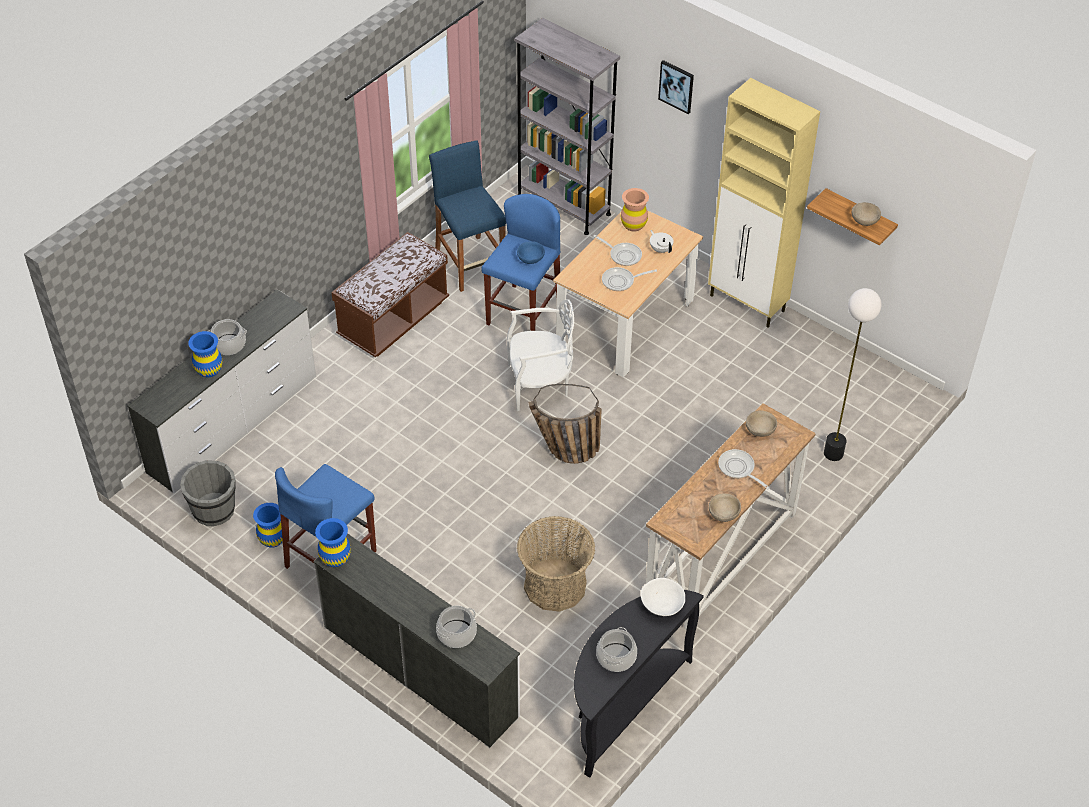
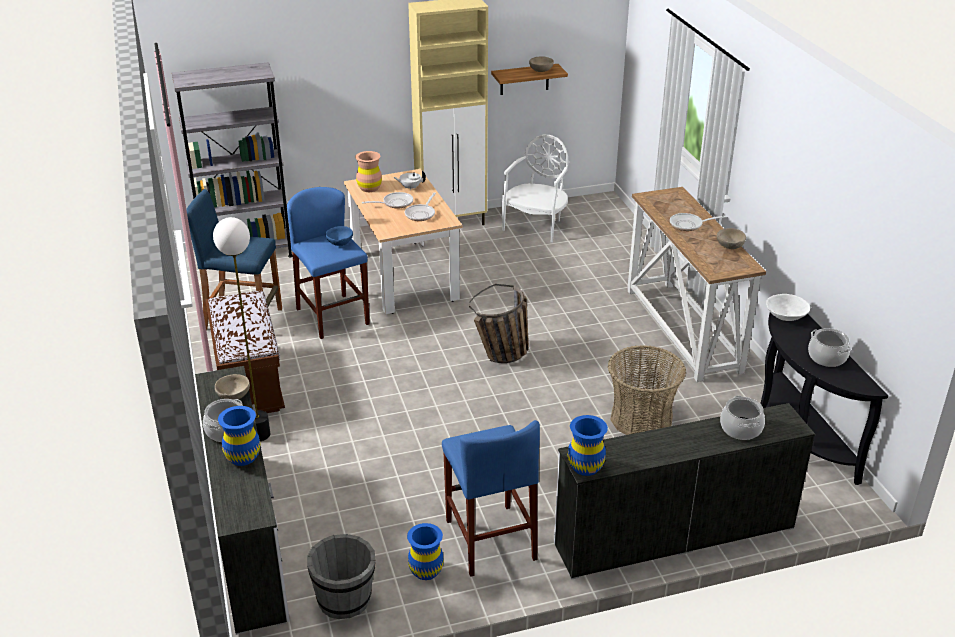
camera: 55 degrees left, 15 degrees down
white chair [507,300,574,411] -> white chair moved to [502,135,569,243]
picture [658,60,694,114] -> none
beige bowl [746,410,777,437] -> beige bowl moved to [215,374,250,400]
floor lamp [824,288,882,461] -> floor lamp moved to [213,217,270,441]

